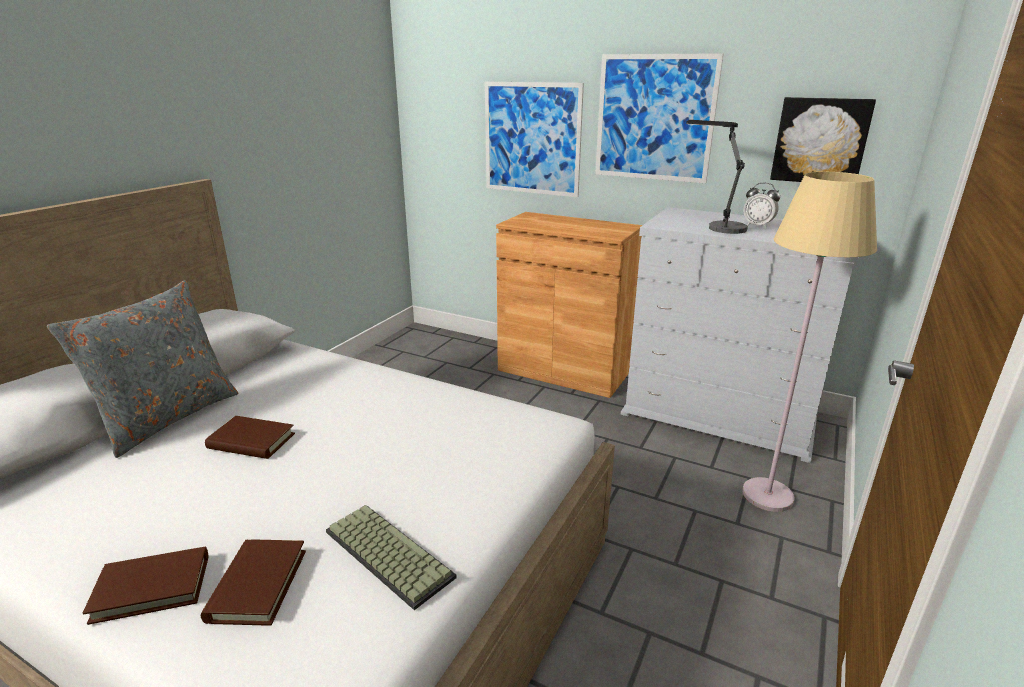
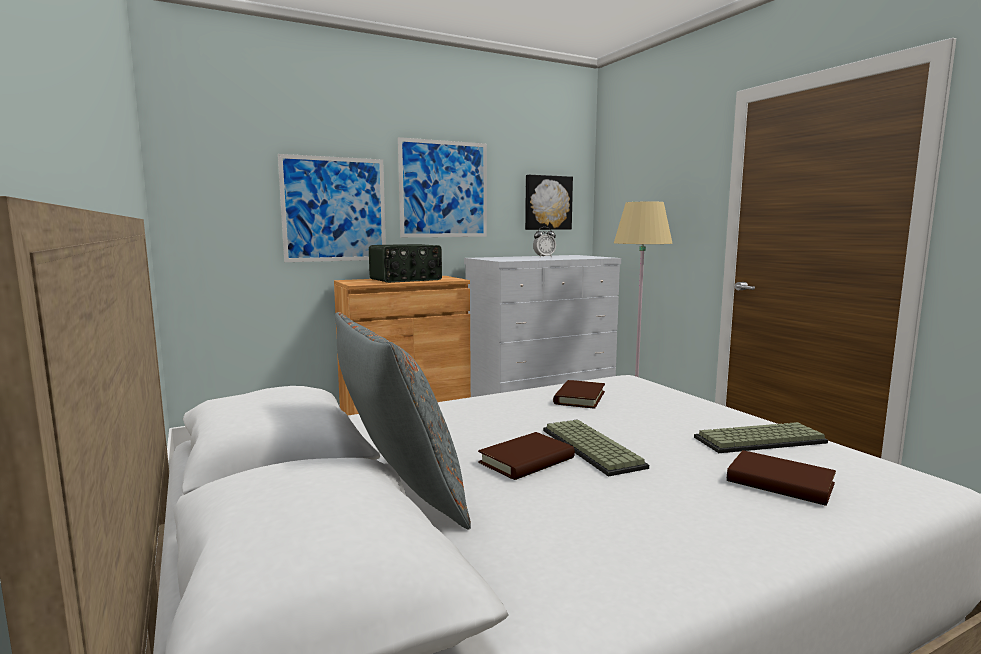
camera: 55 degrees left, 15 degrees down
brown book [83,547,209,625] -> brown book moved to [553,380,605,409]
table lamp [686,120,748,234] -> none
none -> radio [369,244,442,283]
none -> keyboard [543,419,649,477]

